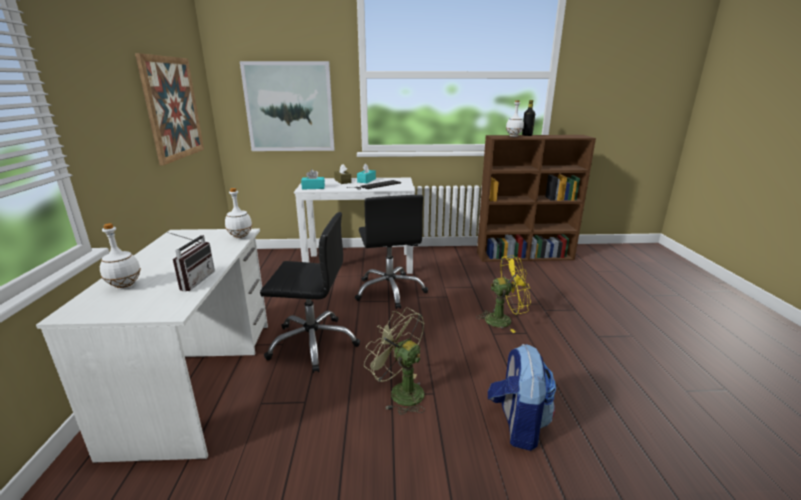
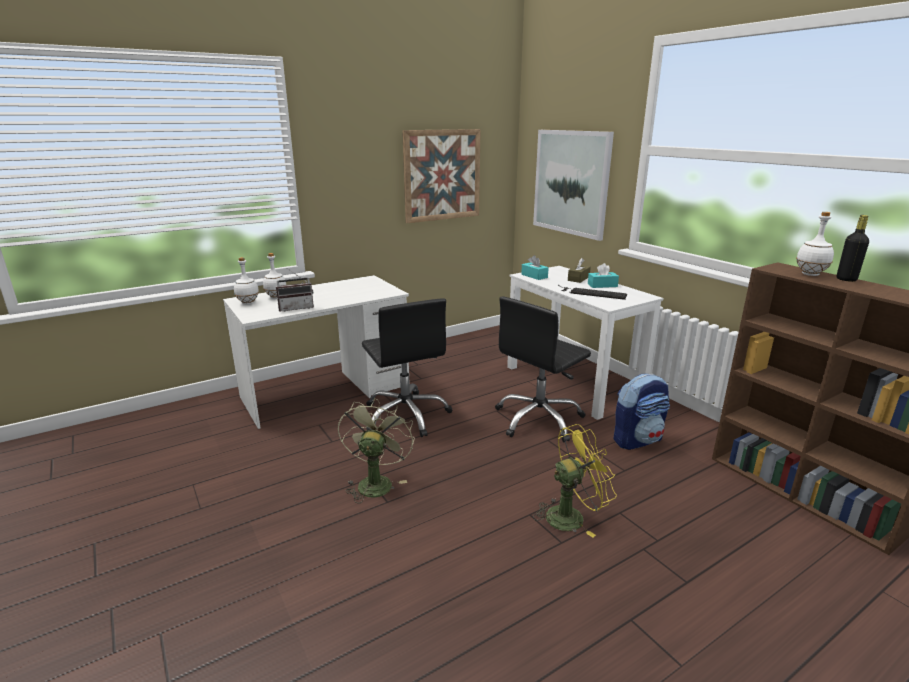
camera: 60 degrees right, 0 degrees up
white bottle [225,188,252,239] -> white bottle moved to [234,257,259,304]
yellow fan [476,255,531,333] -> yellow fan turned 75 degrees counterclockwise [533,424,617,537]
backpack [488,344,556,451] -> backpack moved to [613,374,670,450]

